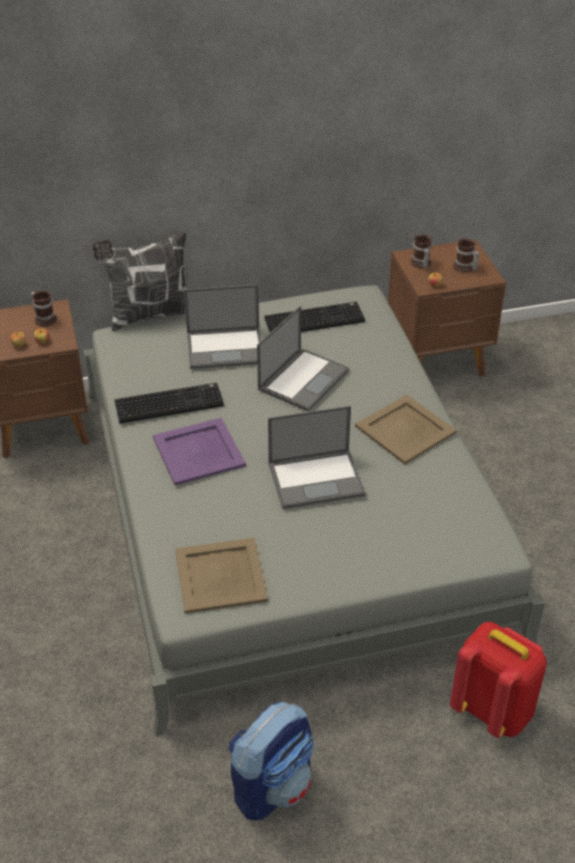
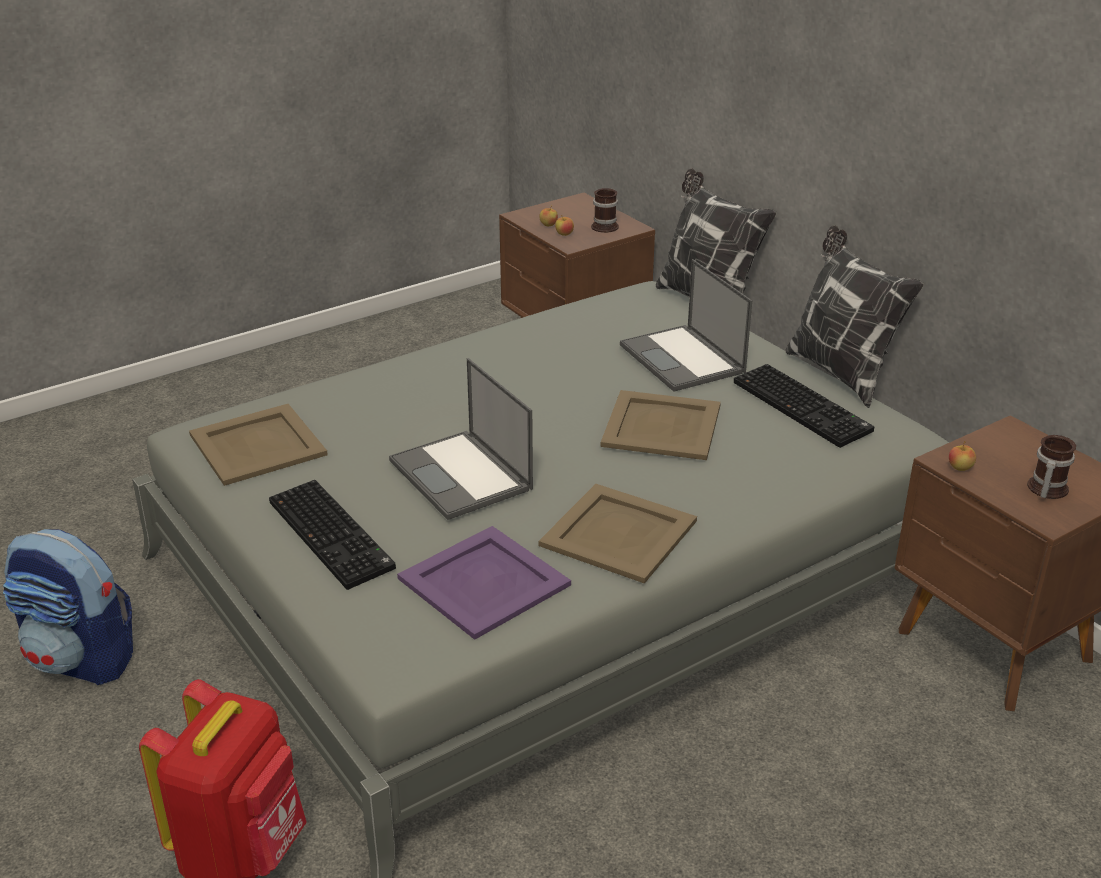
camera: 70 degrees right, 10 degrees down
keyboard [115,383,224,424] -> keyboard moved to [269,480,396,590]
purple tray [153,418,246,485] -> purple tray moved to [397,526,571,640]
laptop [257,306,349,412] -> beige tray [601,390,721,460]
mug [410,234,432,269] -> none
none -> pillow [786,225,924,408]

